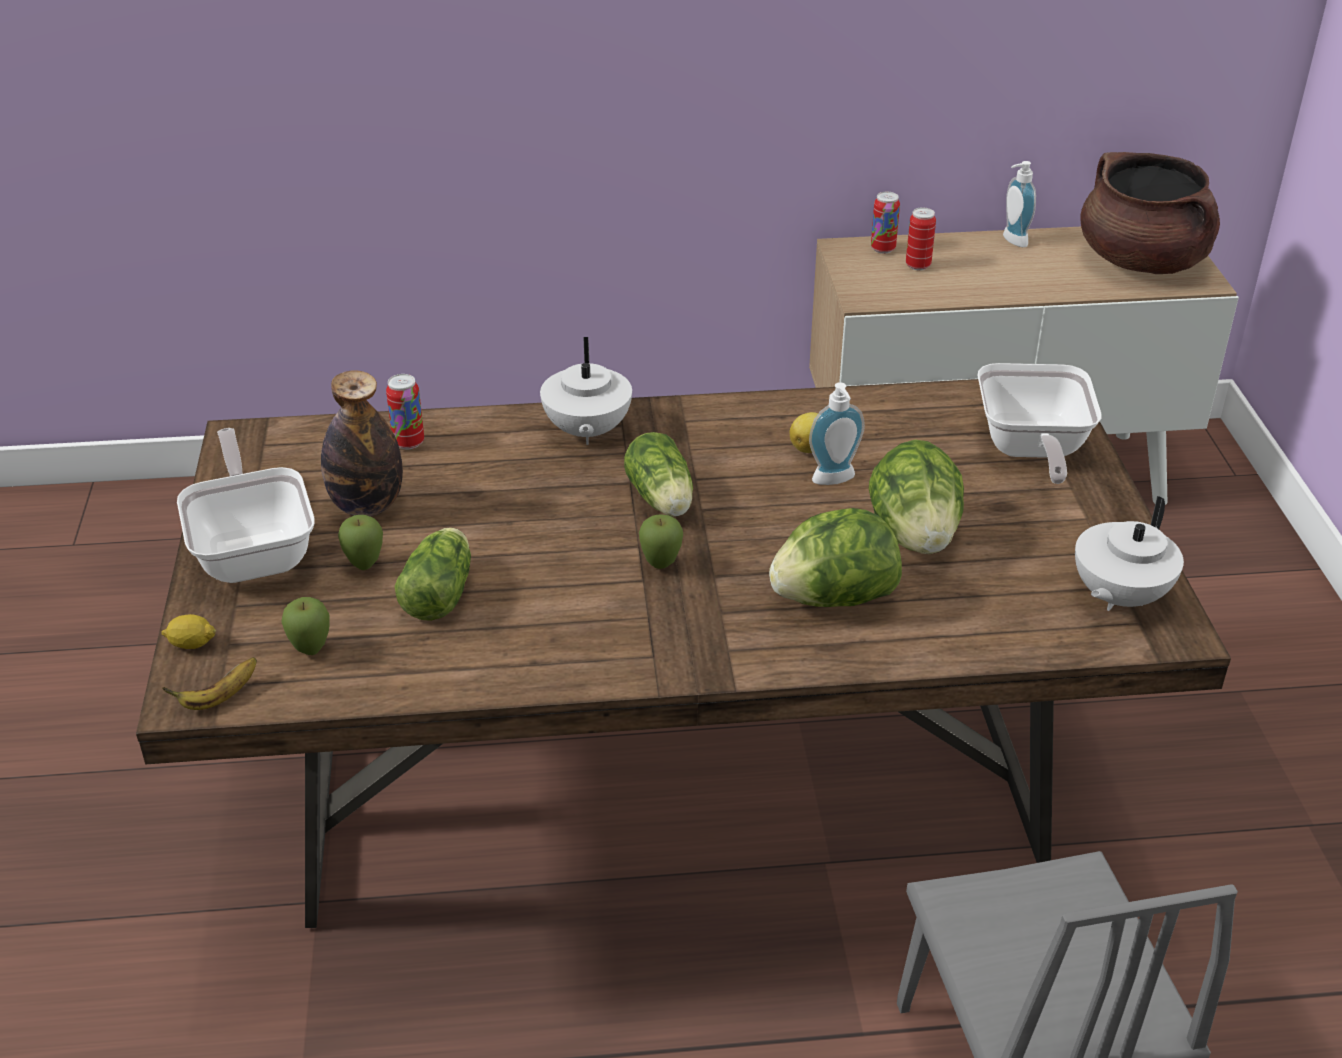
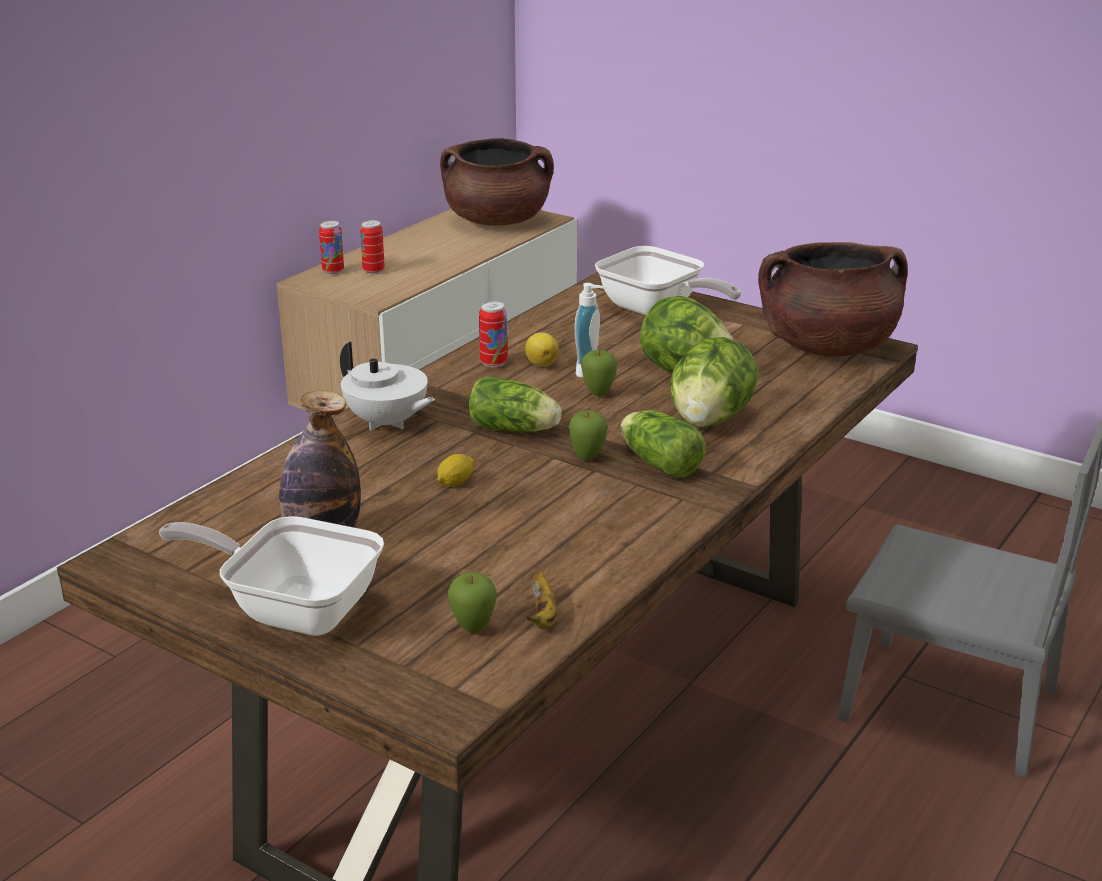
camera: 50 degrees left, 10 degrees down
lemon [161,614,216,649] -> lemon moved to [437,454,474,487]
banana [162,657,257,710] -> banana moved to [527,572,557,629]
apple [338,515,383,570] -> apple moved to [581,350,618,397]
can [386,374,424,449] -> can moved to [479,301,507,368]
lettuce [394,528,471,621] -> lettuce moved to [620,410,706,478]
soap dispenser [1003,161,1036,247] -> none
white teapot [1075,496,1184,611] -> brown cooking pot [758,242,908,357]

